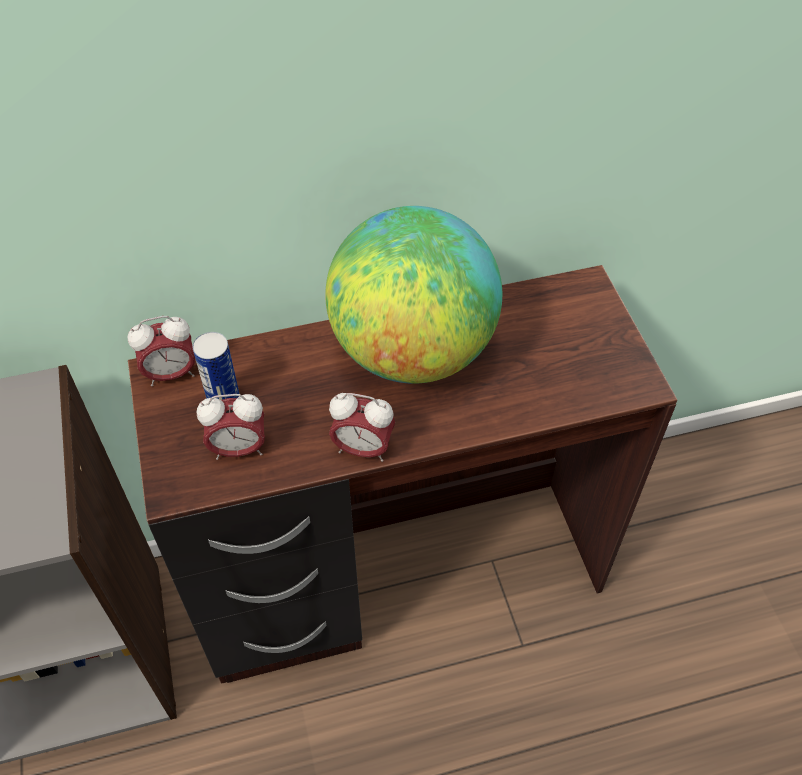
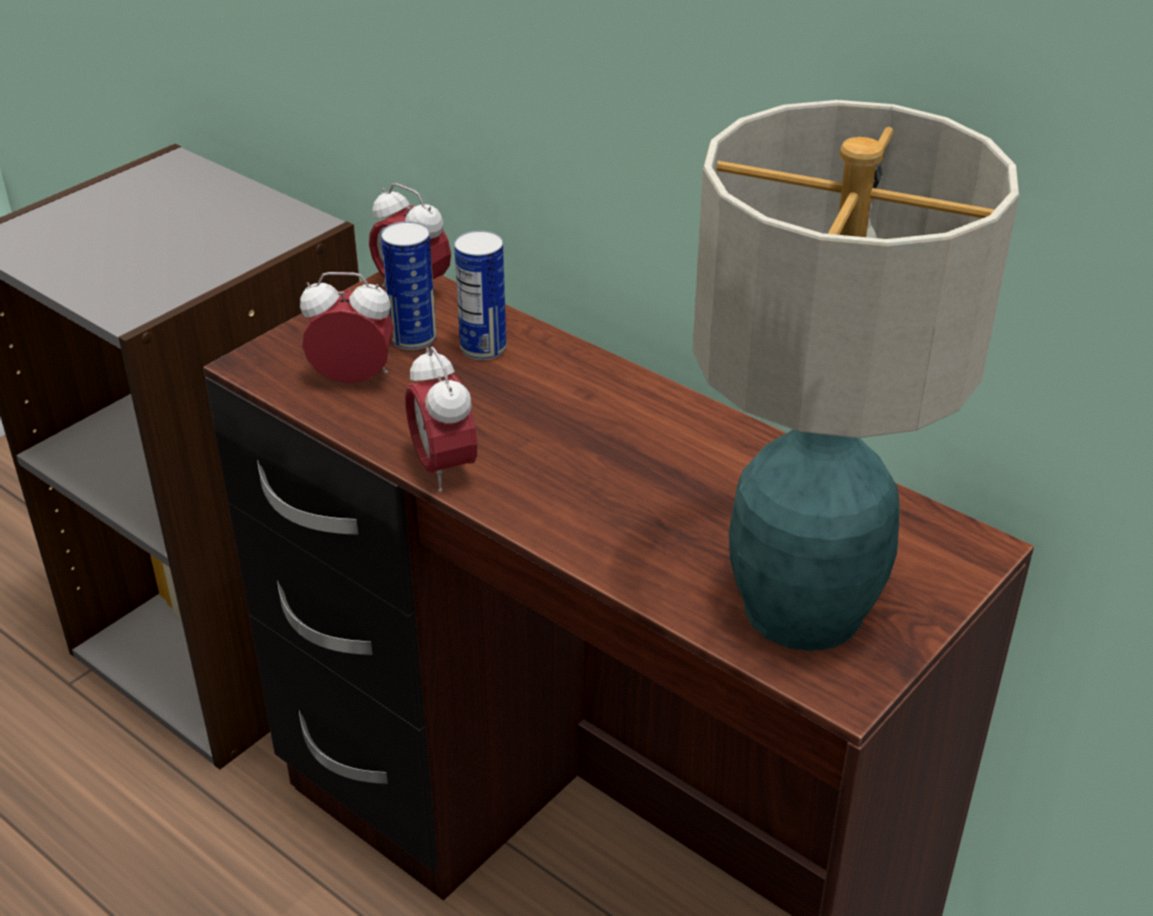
camera: 55 degrees right, 15 degrees down
alarm clock [197,394,265,460] -> alarm clock turned 135 degrees clockwise [300,272,394,383]
globe [325,206,502,384] -> none
none -> can [454,230,507,360]
none -> table lamp [693,100,1019,651]

